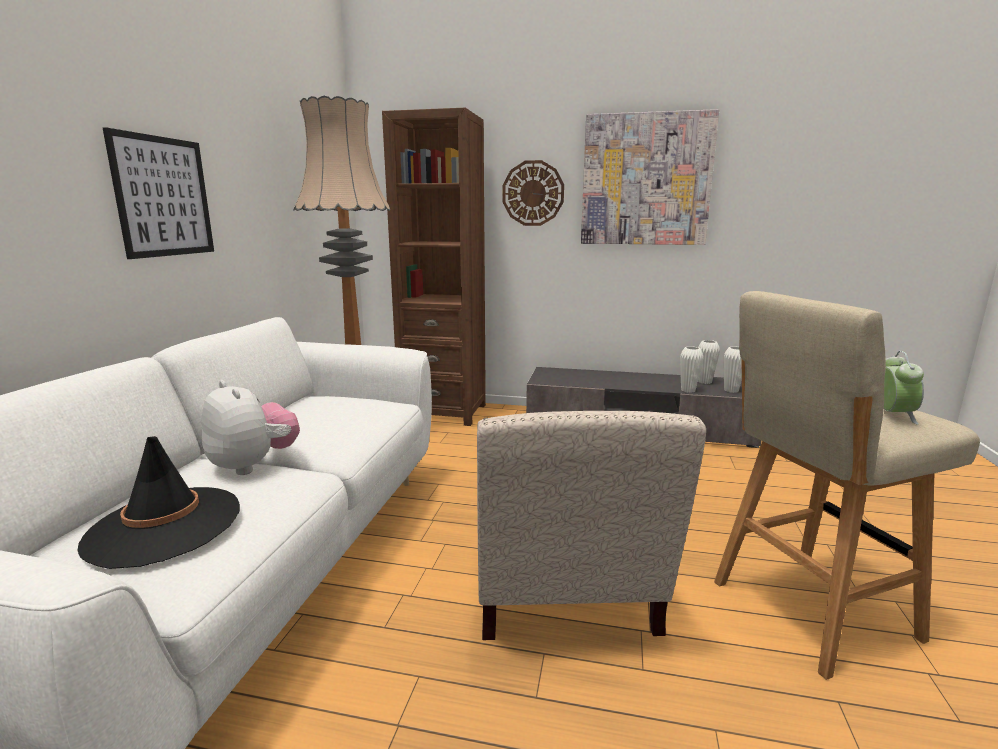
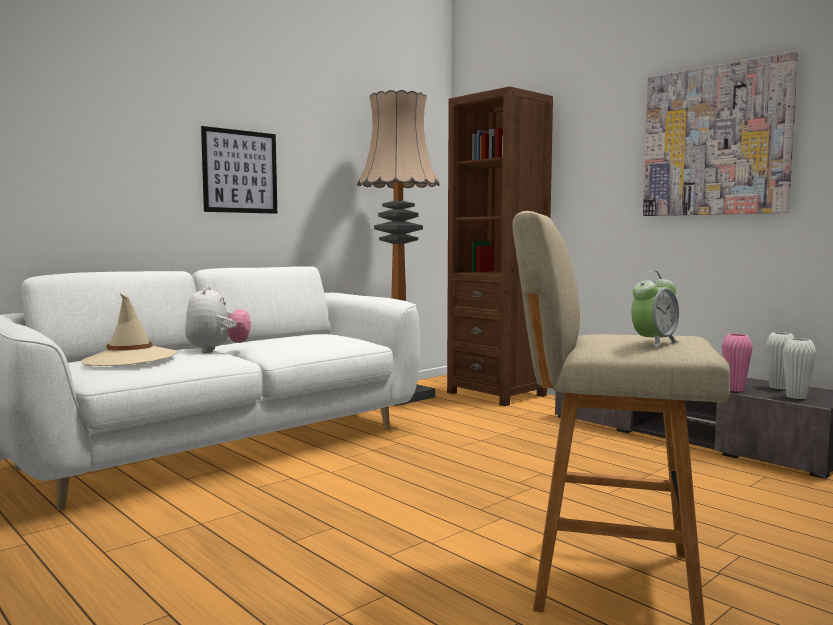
camera: 35 degrees right, 10 degrees down
black hat [78,436,240,569] -> beige hat [81,294,177,366]
beige armchair [477,411,706,640] -> none
wall clock [502,160,564,226] -> none
white vase [680,346,704,393] -> pink vase [722,334,753,392]

